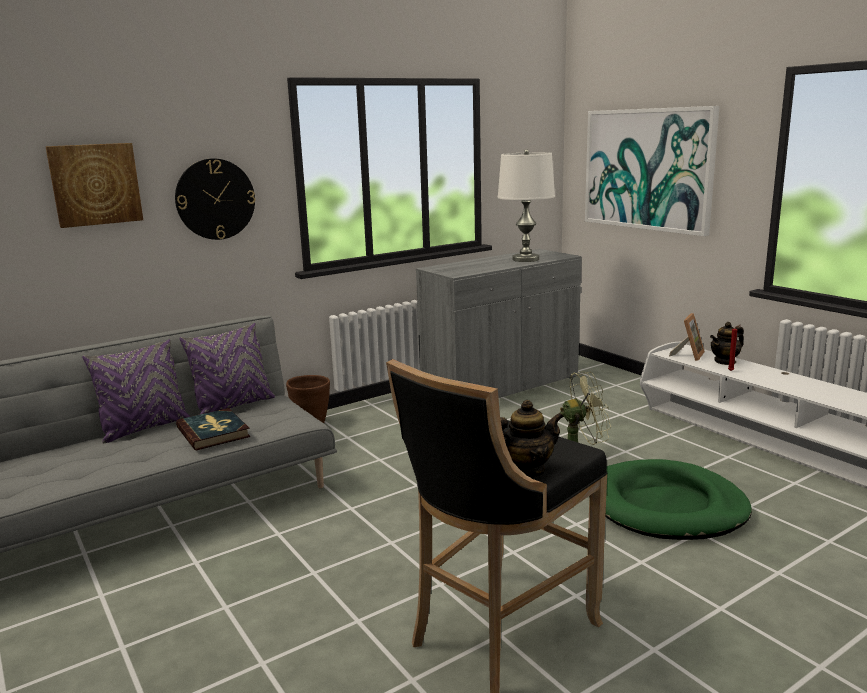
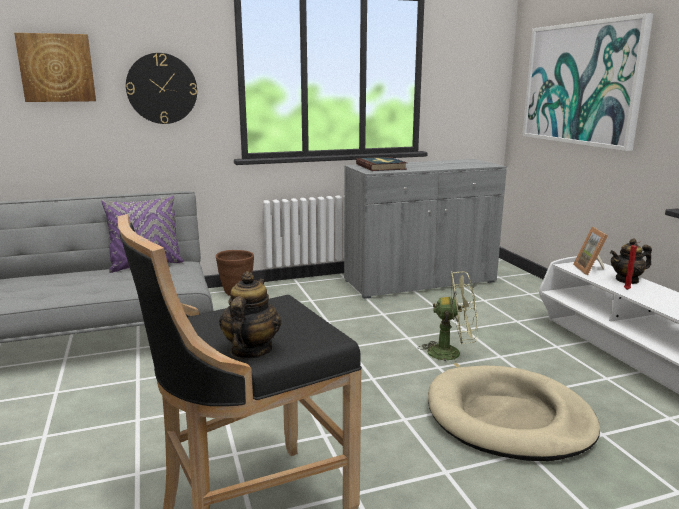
camera: 15 degrees right, 0 degrees up
purple pillow [82,339,190,443] -> none
book [176,408,250,450] -> book moved to [356,157,407,171]
white table lamp [498,149,555,262] -> none
teapot [500,400,564,478] -> teapot turned 75 degrees counterclockwise [219,271,281,359]
green dog bed [605,459,752,540] -> beige dog bed [428,365,600,461]
picture frame [669,313,705,361] -> picture frame turned 135 degrees clockwise [573,227,608,275]

